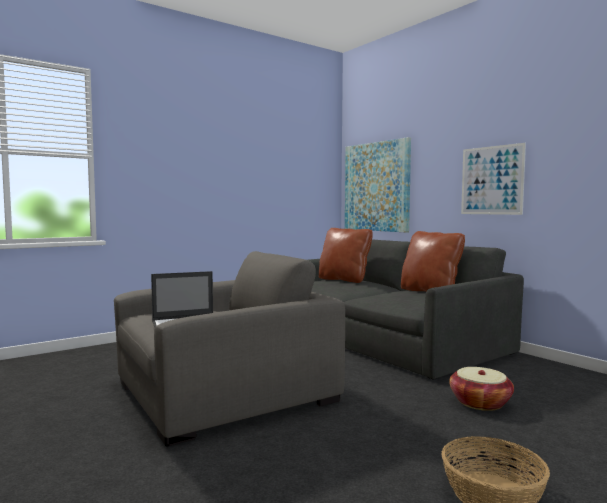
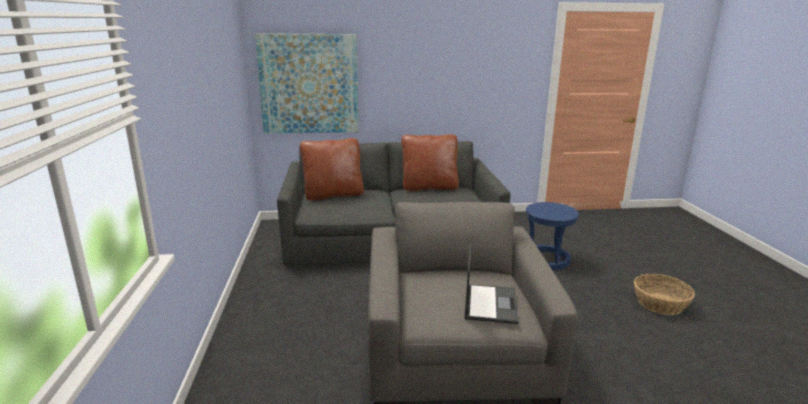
camera: 60 degrees left, 15 degrees up
basket [449,367,514,411] -> blue stool [526,202,579,270]
picture [461,143,526,215] -> none

